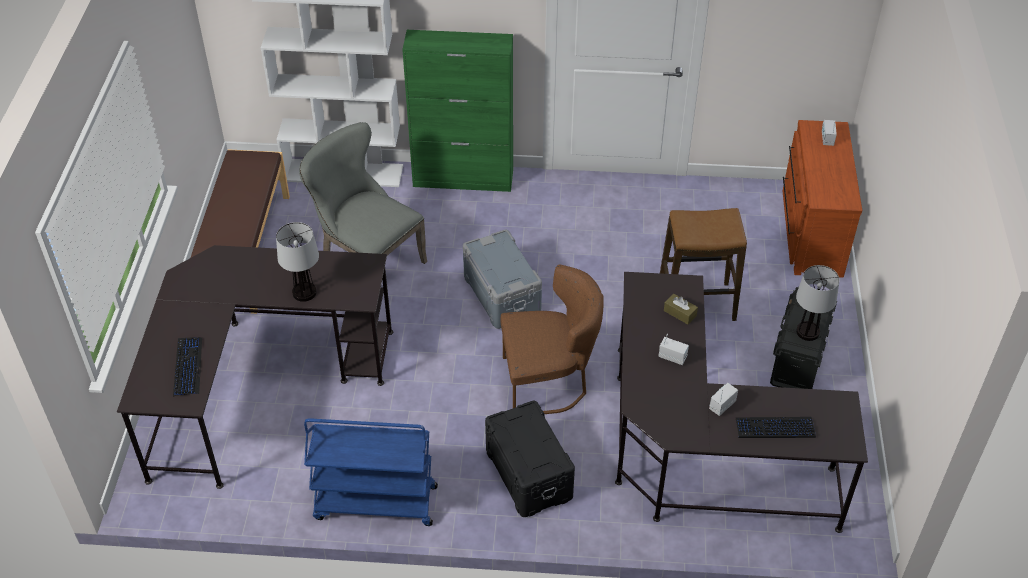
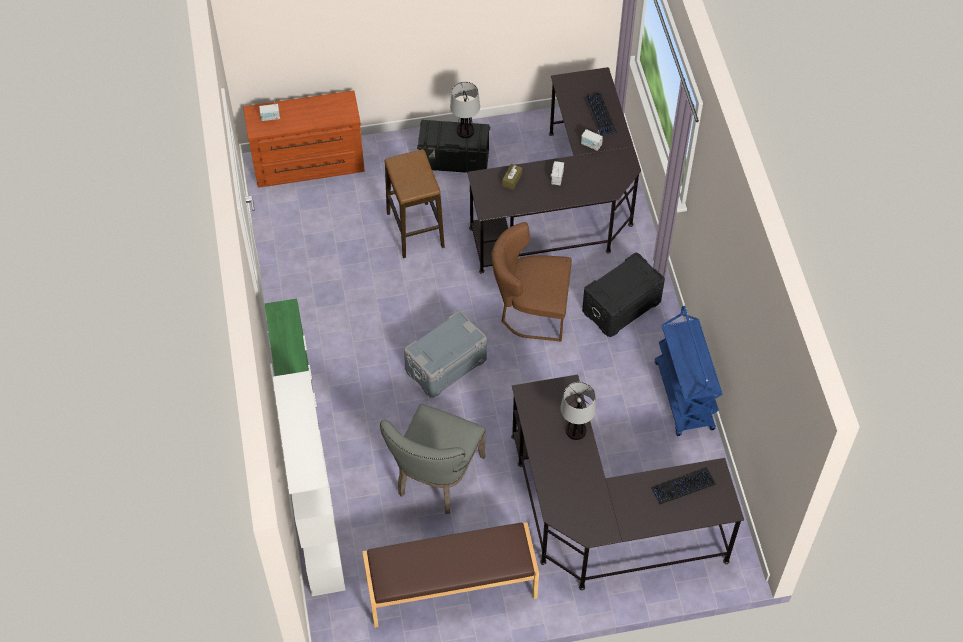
camera: 105 degrees left, 10 degrees up
brown chair [501,265,604,414] -> brown chair turned 60 degrees counterclockwise [492,222,572,341]

